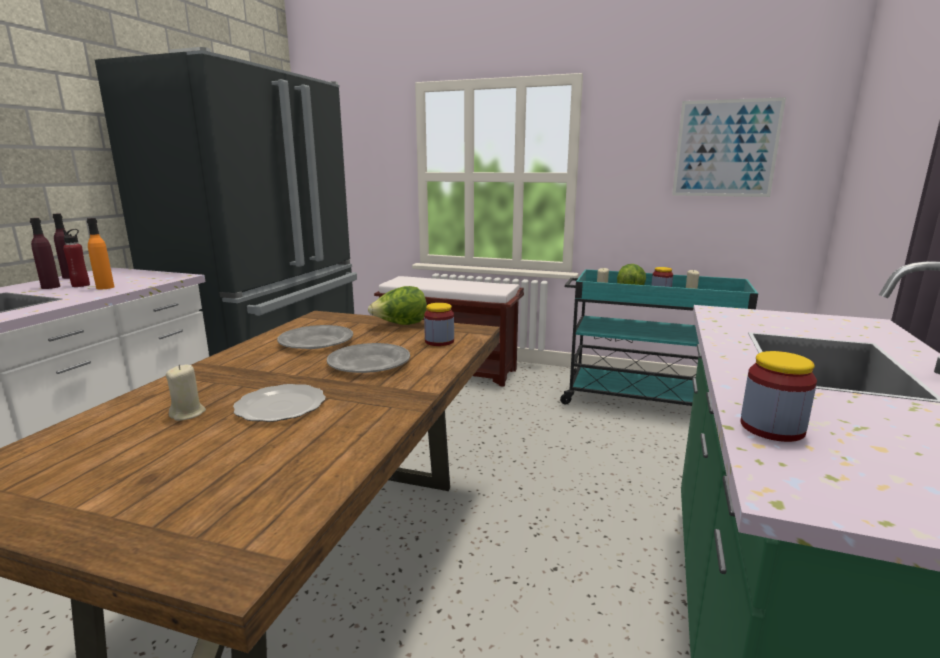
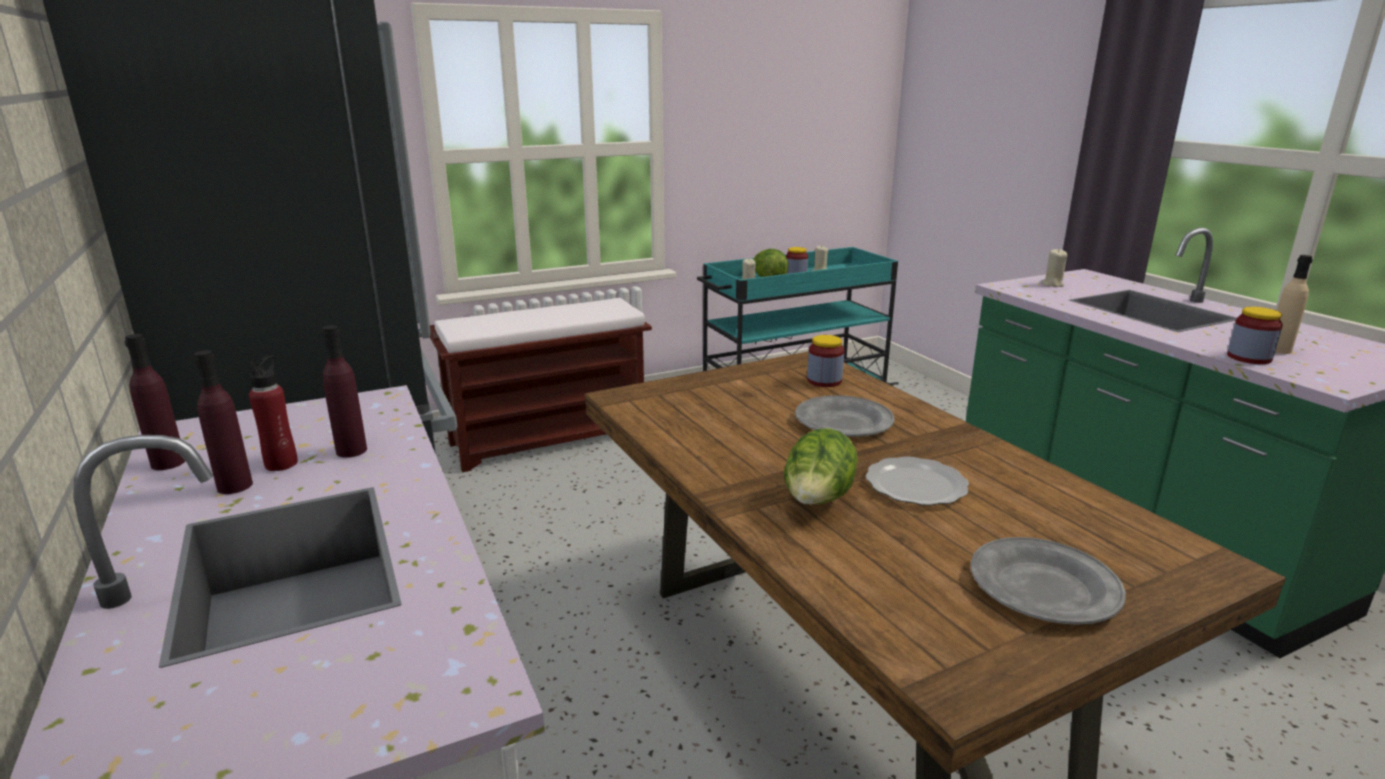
camera: 45 degrees left, 5 degrees up
orange bottle [87,218,114,289] -> purple bottle [322,325,367,458]
beige candle [166,364,206,421] -> beige candle moved to [1041,249,1067,287]
grey plate [277,325,353,349] -> grey plate moved to [971,537,1126,625]
lettuce [368,286,427,325] -> lettuce moved to [784,428,858,505]
picture [672,97,786,197] -> none
none -> beige bottle [1275,255,1313,354]

